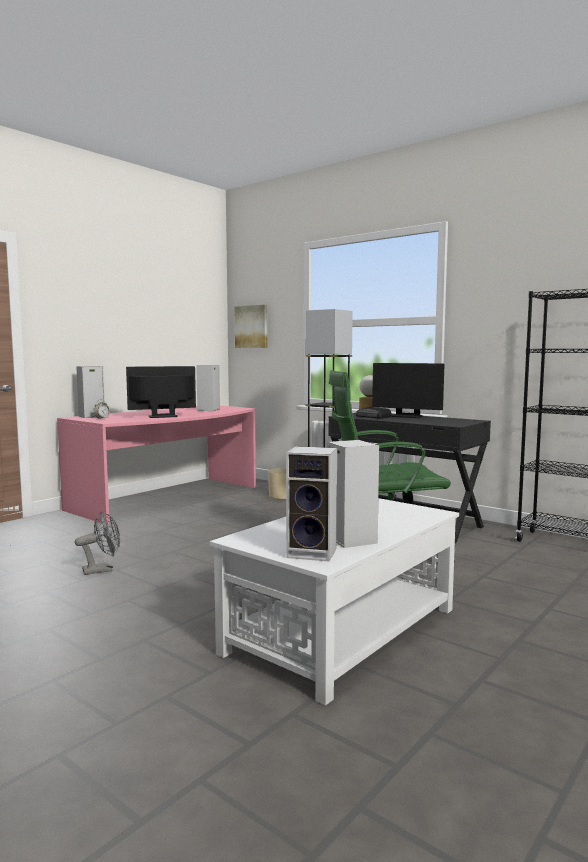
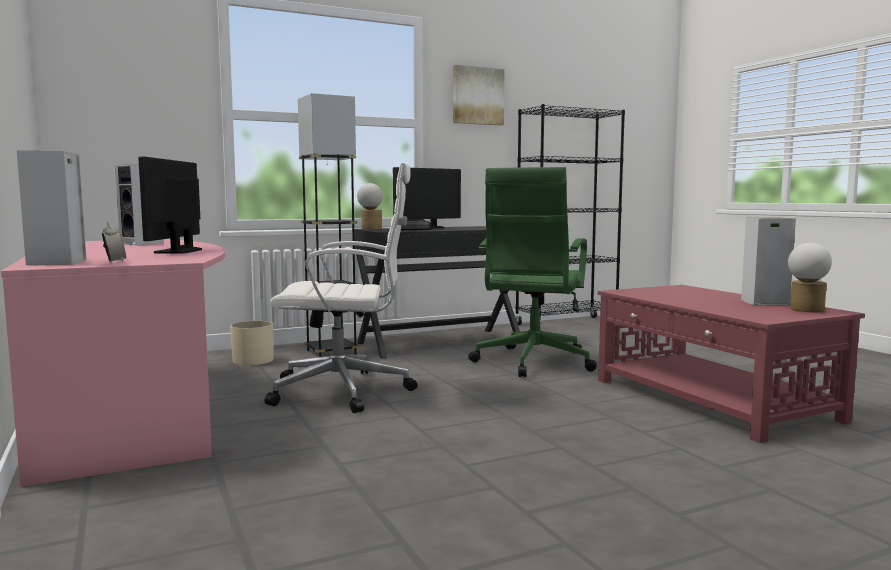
camera: 65 degrees left, 0 degrees up
grey fan [75,511,120,575] -> none
white coffee table [210,498,459,706] -> red coffee table [598,285,865,443]
picture [234,304,267,348] -> picture moved to [453,65,504,126]
speaker [286,446,337,562] -> table lamp [788,243,832,312]
none -> white office chair [265,163,417,413]

